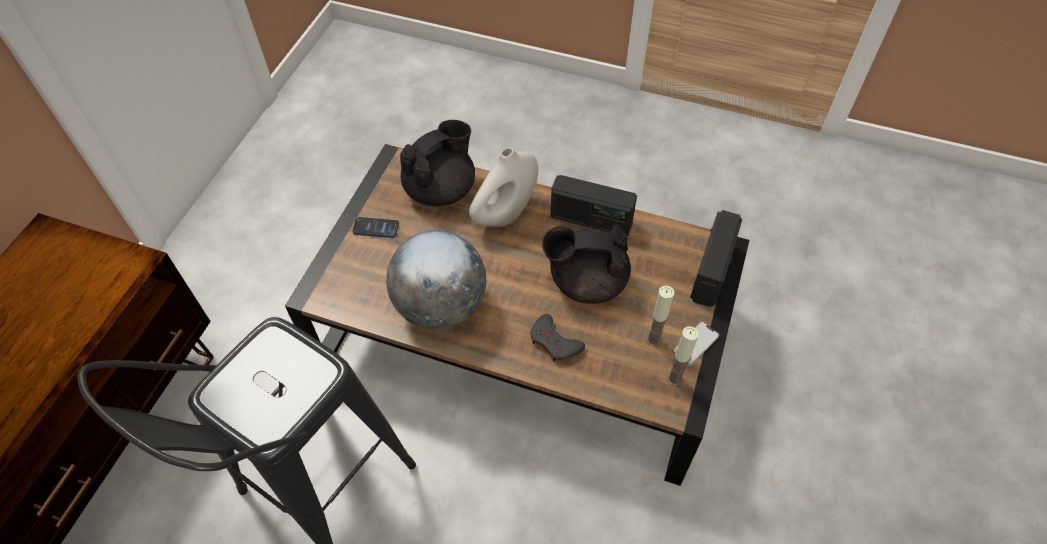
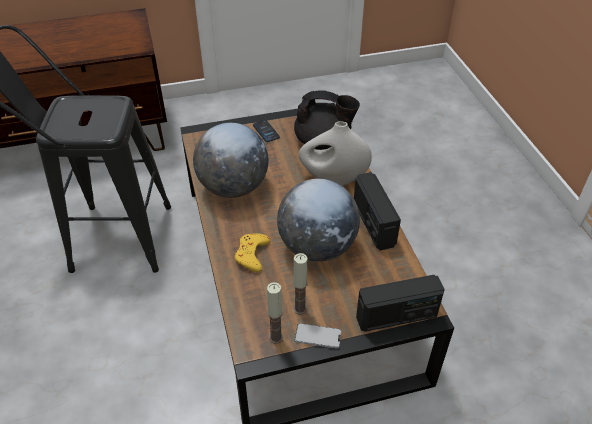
camera: 55 degrees right, 10 degrees down
grey game controller [530,314,585,362] -> yellow game controller [235,234,270,272]
black teapot [542,226,631,304] -> globe [277,179,360,261]

